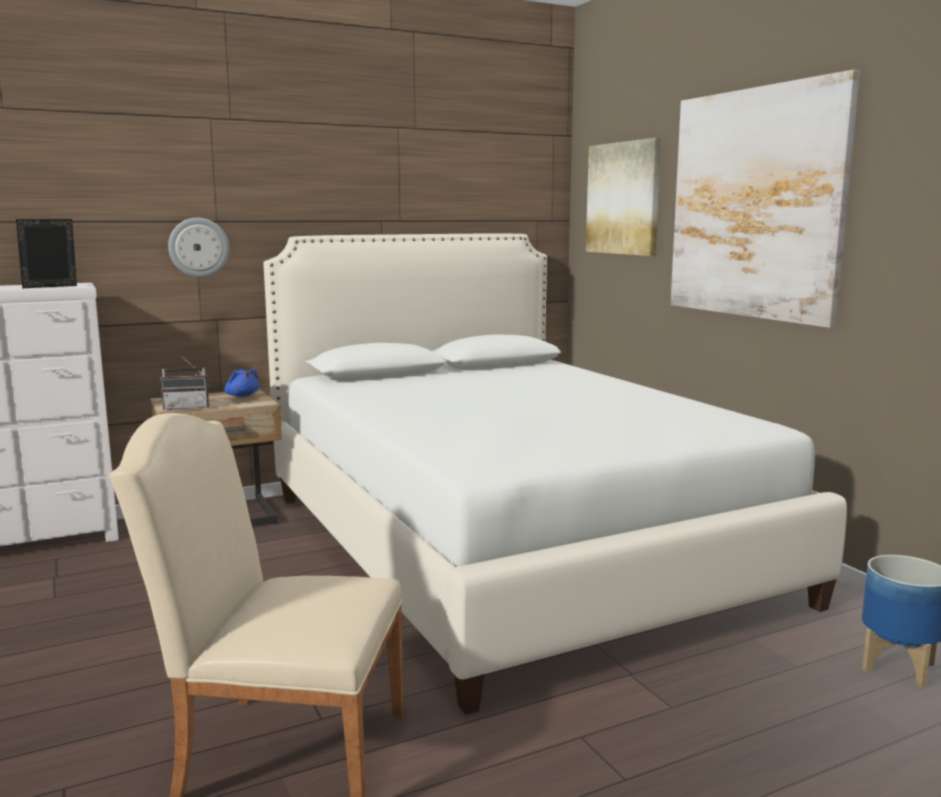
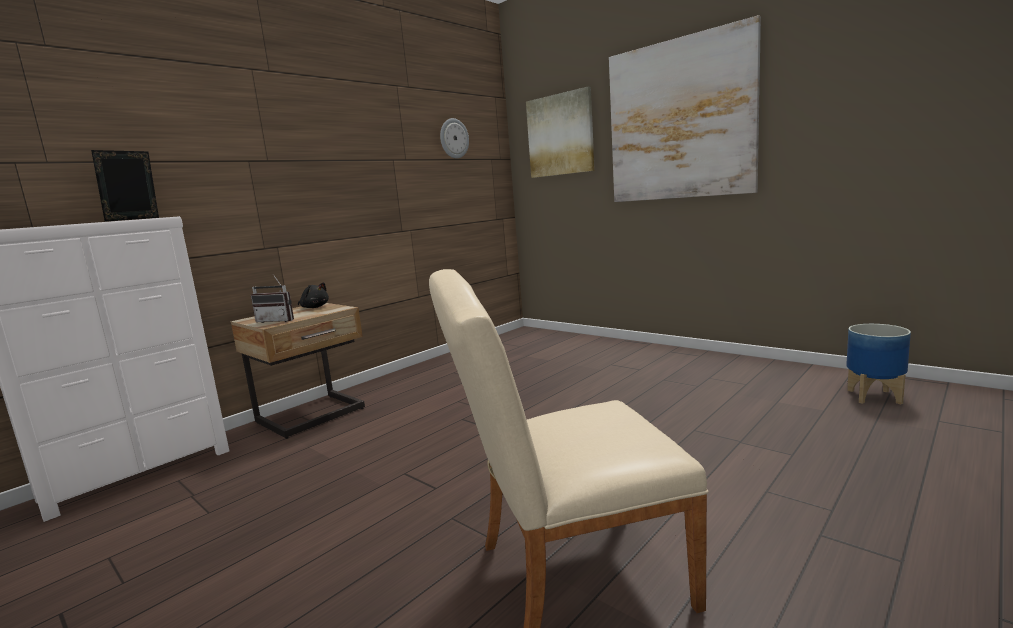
camera: 20 degrees left, 0 degrees up
radio [160,355,209,410] -> radio turned 45 degrees clockwise [251,274,294,323]
wall clock [168,217,229,277] -> wall clock moved to [440,118,469,158]
blue plush toy [225,369,259,397] -> black plush toy [298,282,329,308]
white bed [263,234,847,715] -> none

